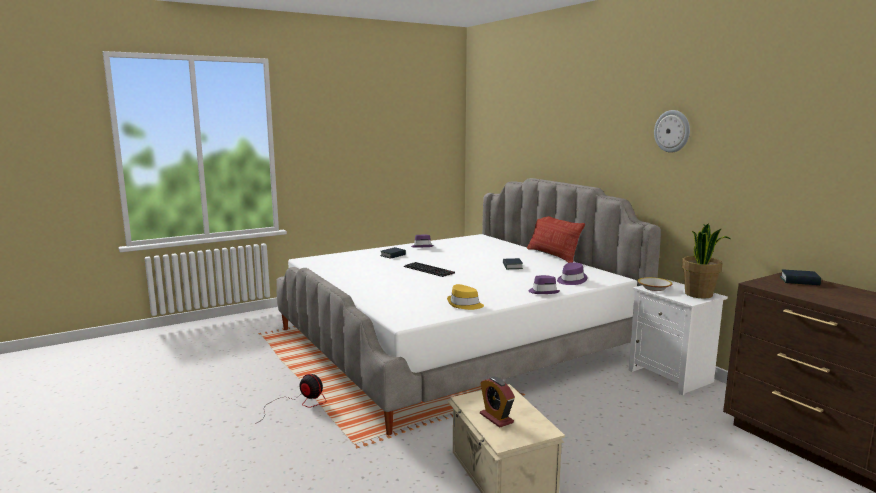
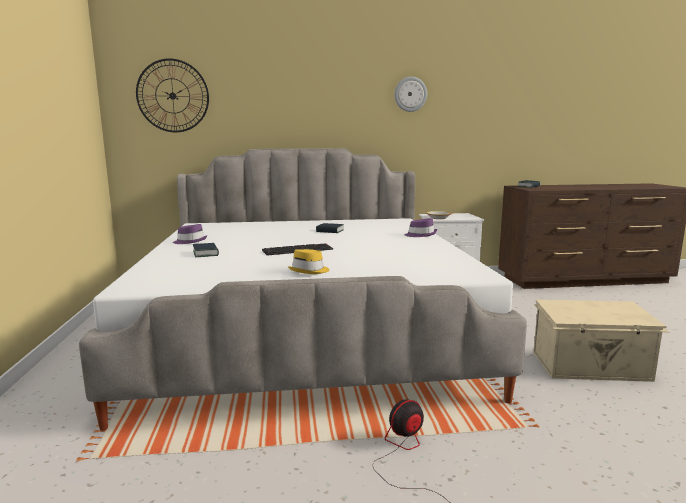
camera: 65 degrees left, 0 degrees up
yellow hat [447,284,484,310] -> yellow hat moved to [288,249,329,274]
alarm clock [480,377,515,428] -> none
pillow [527,216,585,263] -> none
purple hat [557,262,587,285] -> none
potted plant [682,223,730,298] -> none
none -> wall clock [136,58,209,132]

